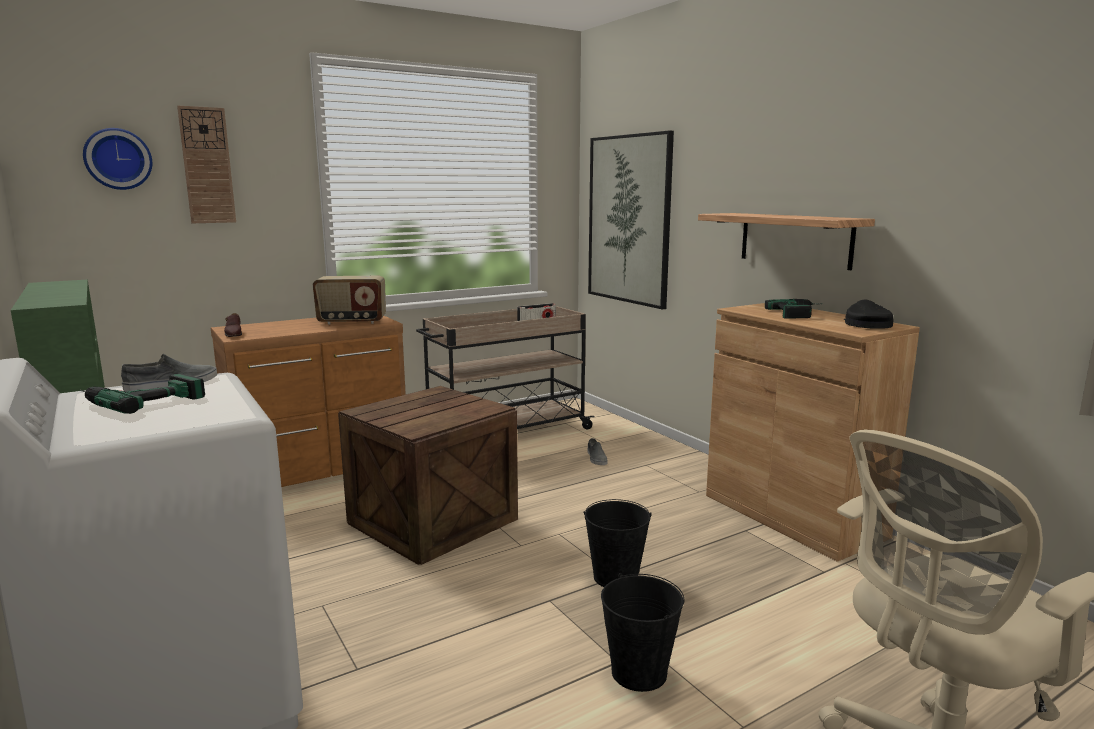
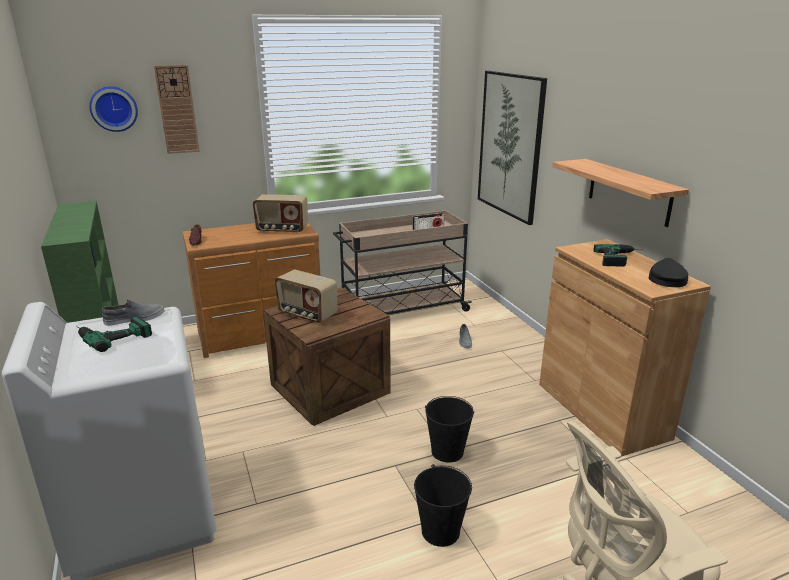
camera: 10 degrees right, 10 degrees up
none -> radio [275,269,338,324]

